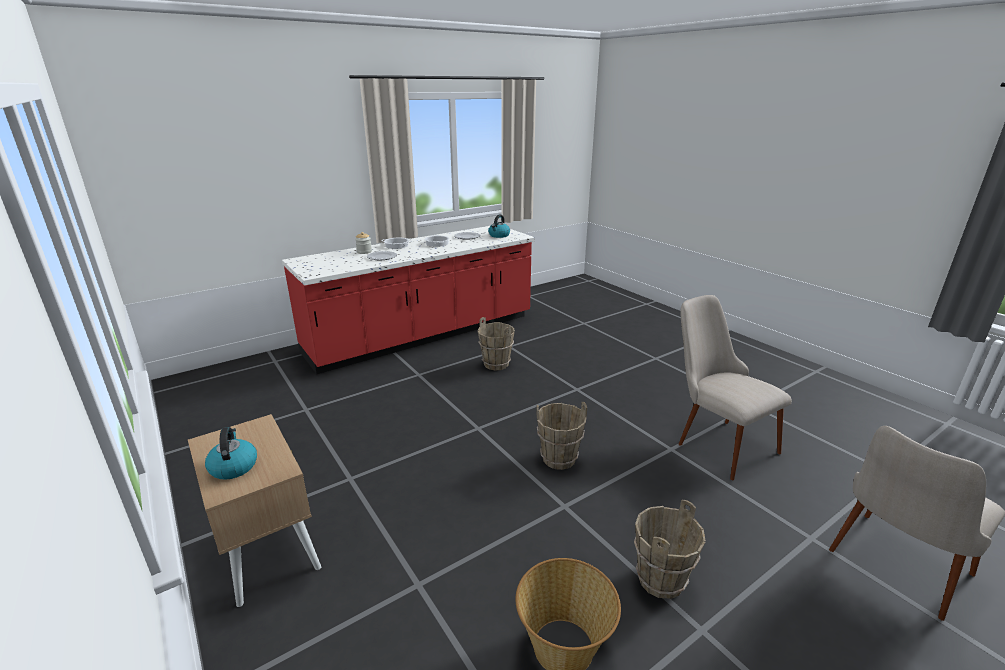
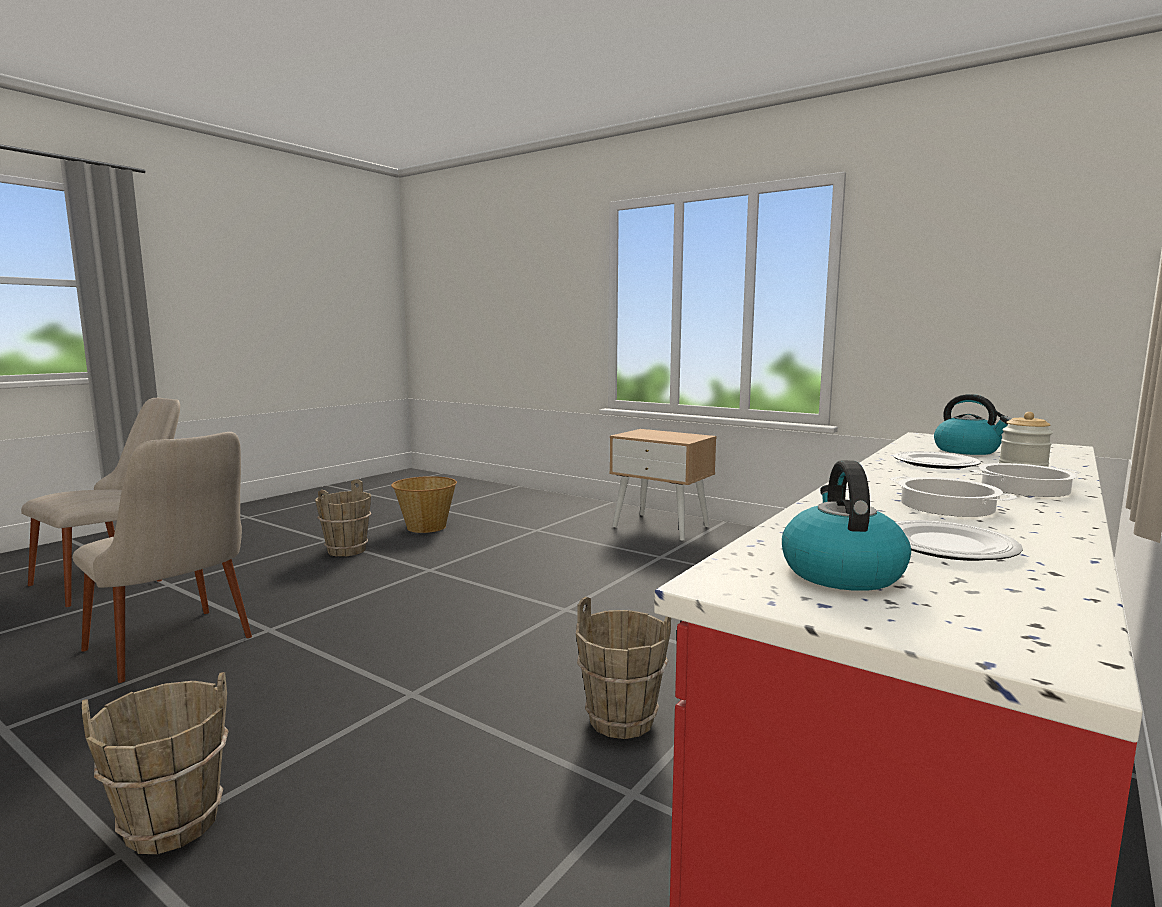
camera: 160 degrees right, 15 degrees down
kettle [205,427,257,480] -> kettle moved to [934,394,1011,455]
brown bucket [536,402,587,470] -> brown bucket moved to [82,672,229,854]

